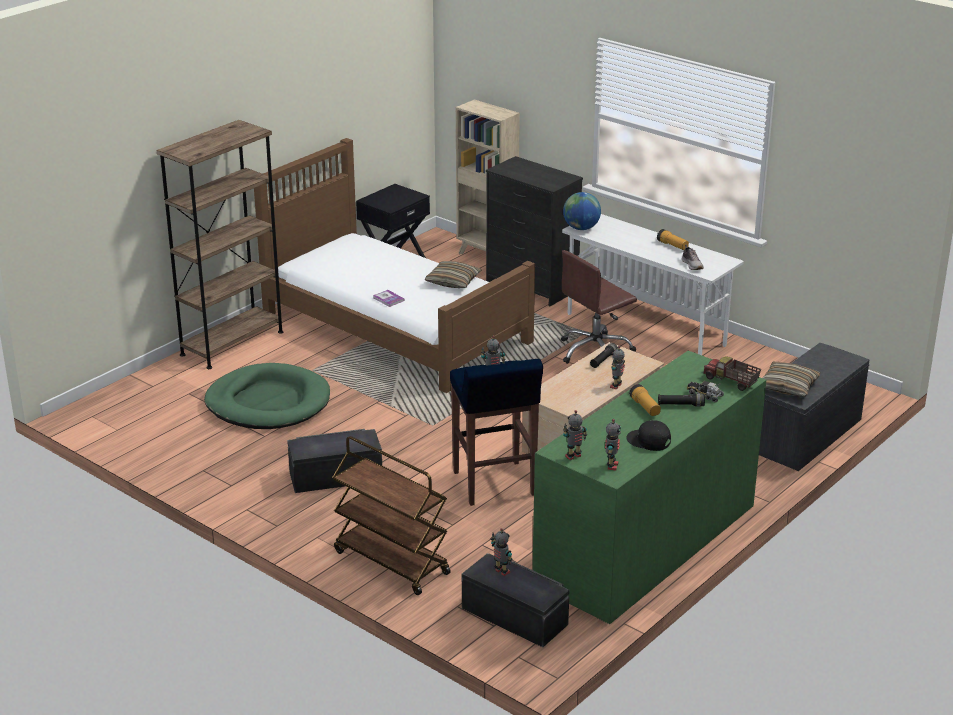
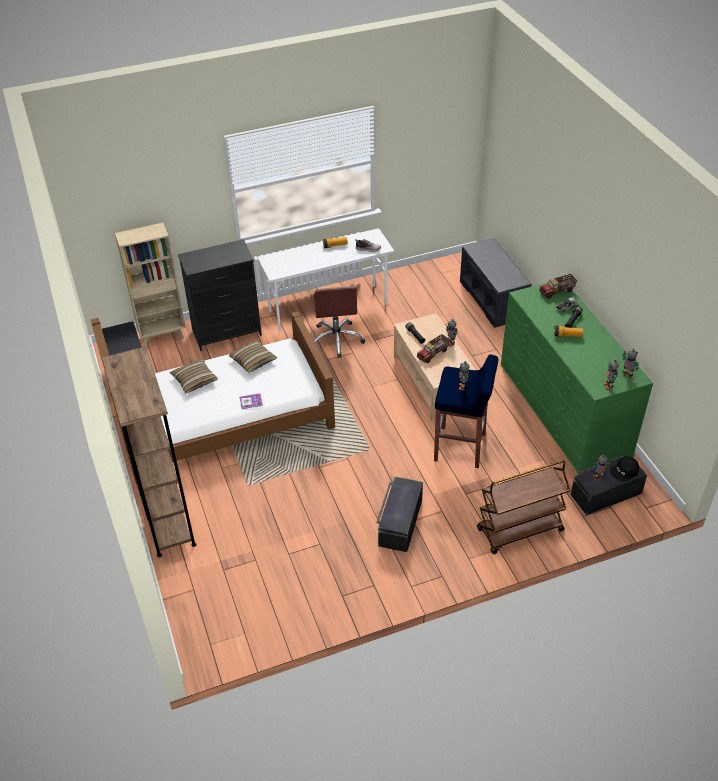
camera: 60 degrees left, 15 degrees up
green dog bed [204,363,330,429] -> none
globe [563,192,601,230] -> none
black cap [626,420,671,451] -> black cap moved to [610,456,639,481]
pillow [763,362,820,397] -> pillow moved to [170,359,218,394]
none -> toy truck [417,334,450,363]

